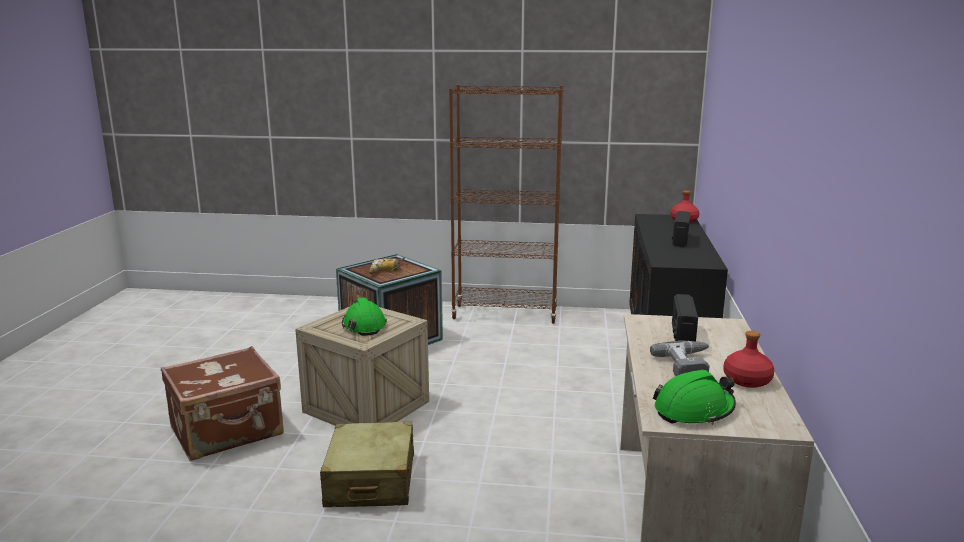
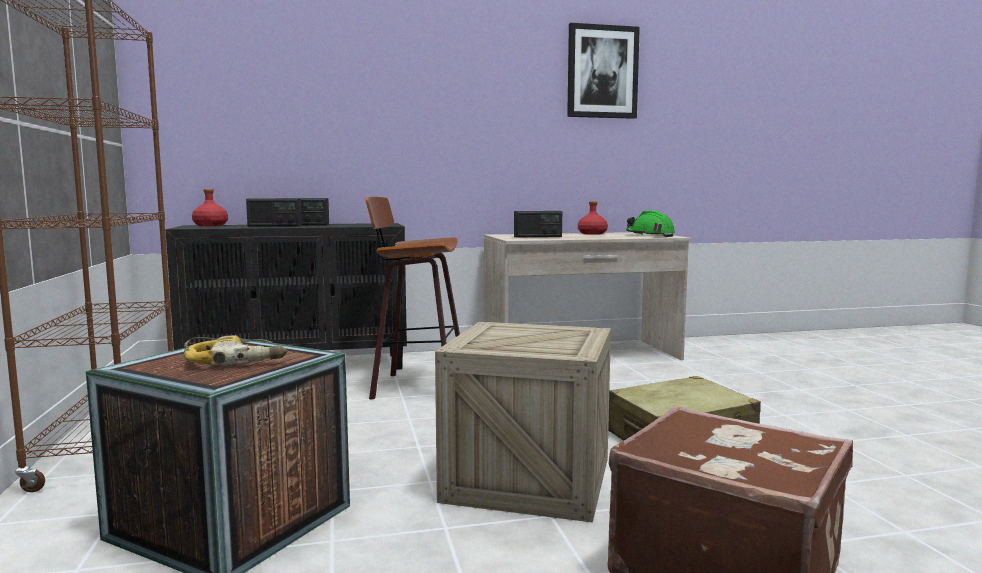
camera: 110 degrees left, 10 degrees down
green hard hat [342,297,387,336] -> none
power drill [650,341,710,376] -> none
none -> radio [246,198,302,227]
none -> stool [365,197,460,399]
none -> picture [567,23,640,119]

